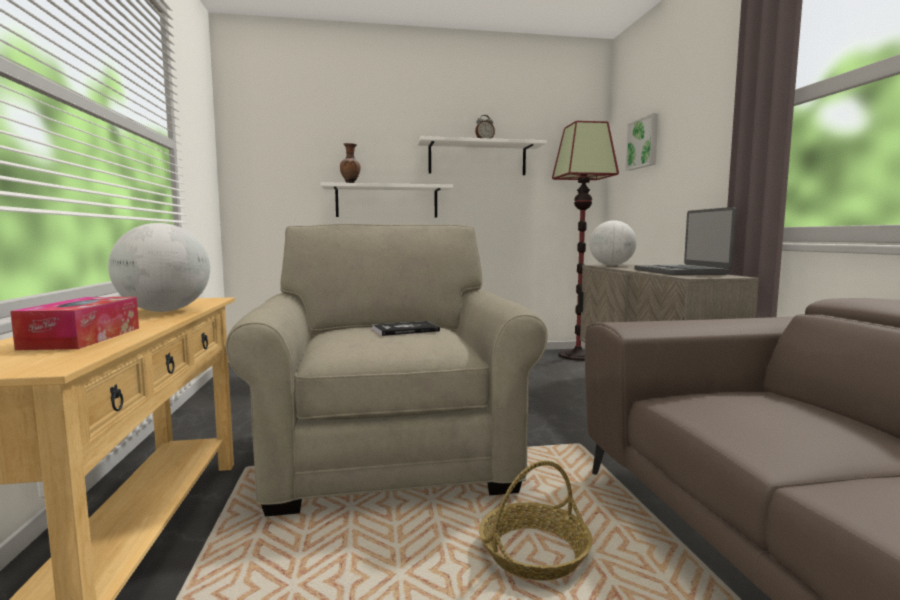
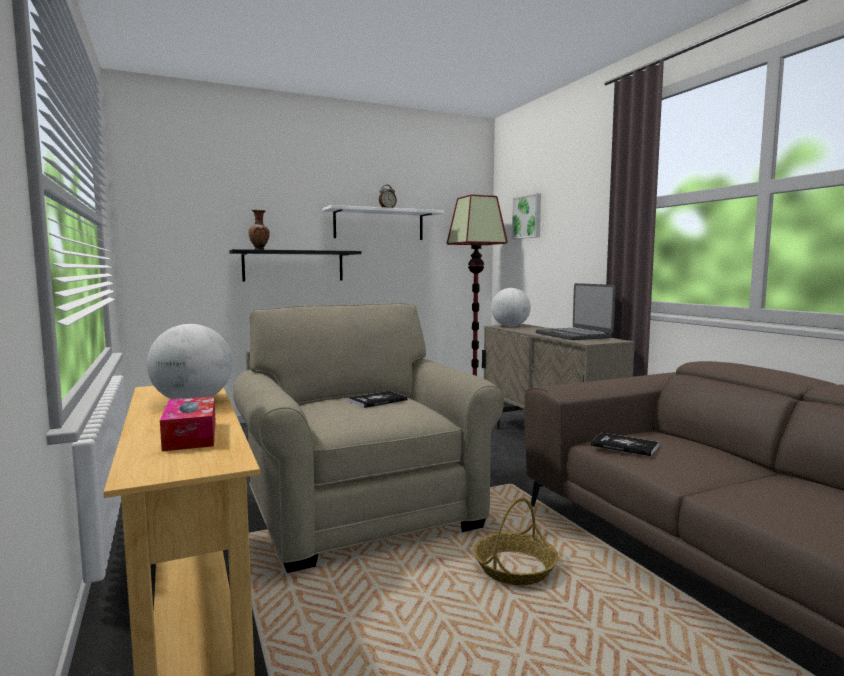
camera: 15 degrees left, 0 degrees up
white shelf [321,182,453,217] -> black shelf [229,249,362,281]
none -> book [591,433,659,456]

